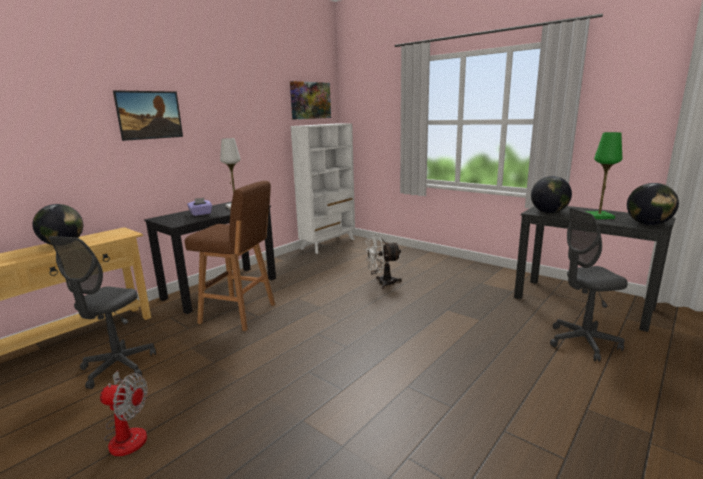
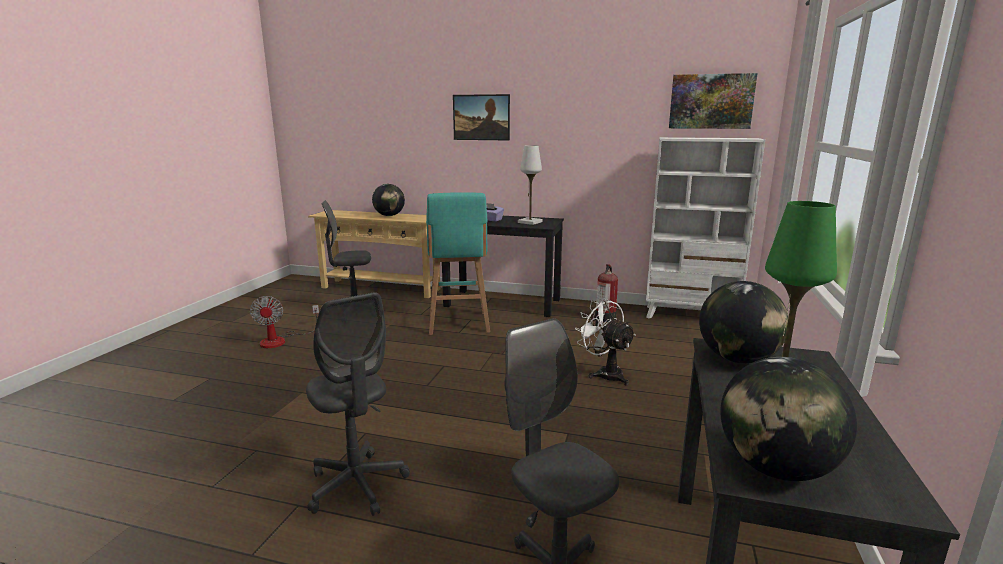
camera: 65 degrees right, 0 degrees up
brown stool [185,181,275,331] -> turquoise stool [426,192,490,335]
none -> grey office chair [306,292,410,516]
none -> fire extinguisher [595,264,618,322]

